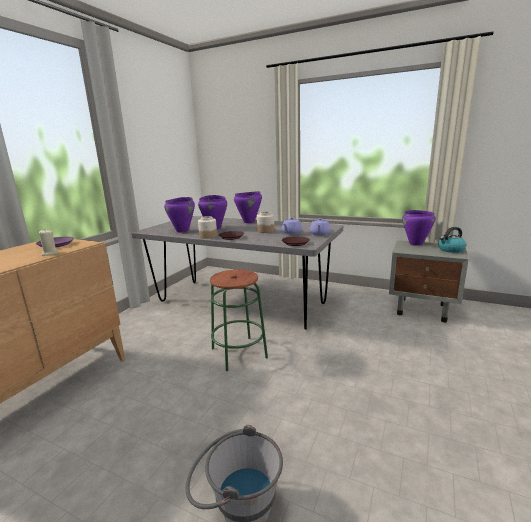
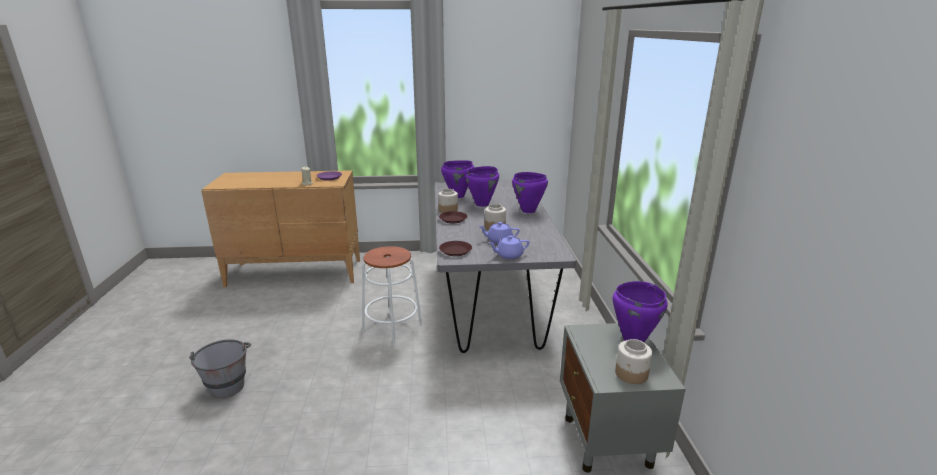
camera: 60 degrees right, 5 degrees up
green stool [210,269,268,371] -> white stool [362,246,422,346]
kettle [438,227,466,253] -> jar [615,339,652,384]

